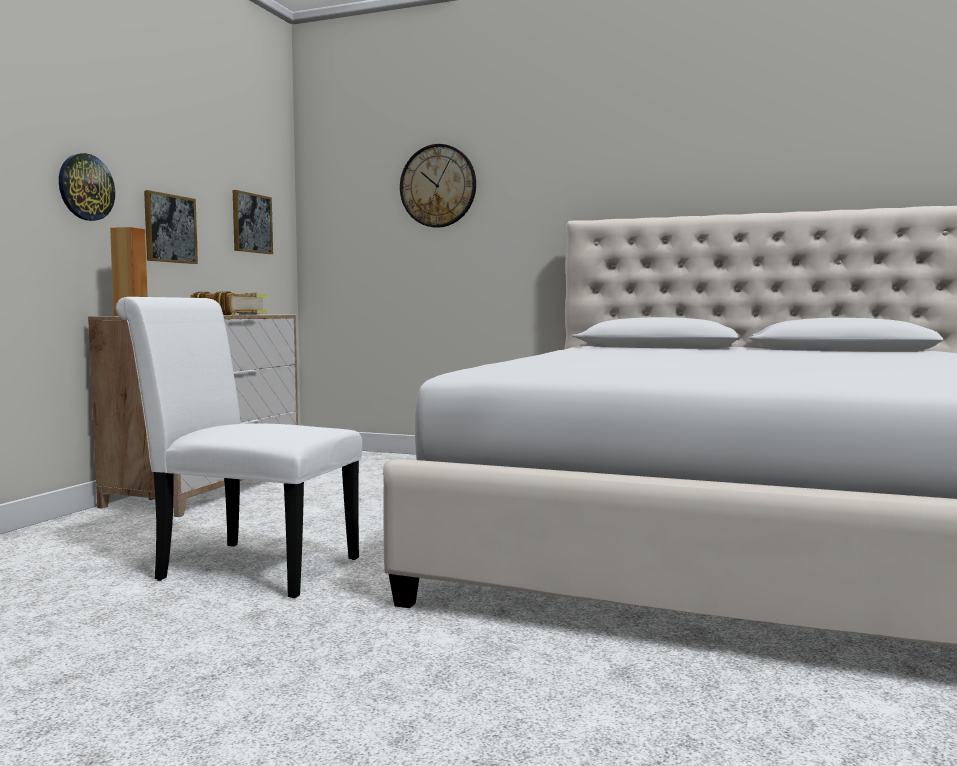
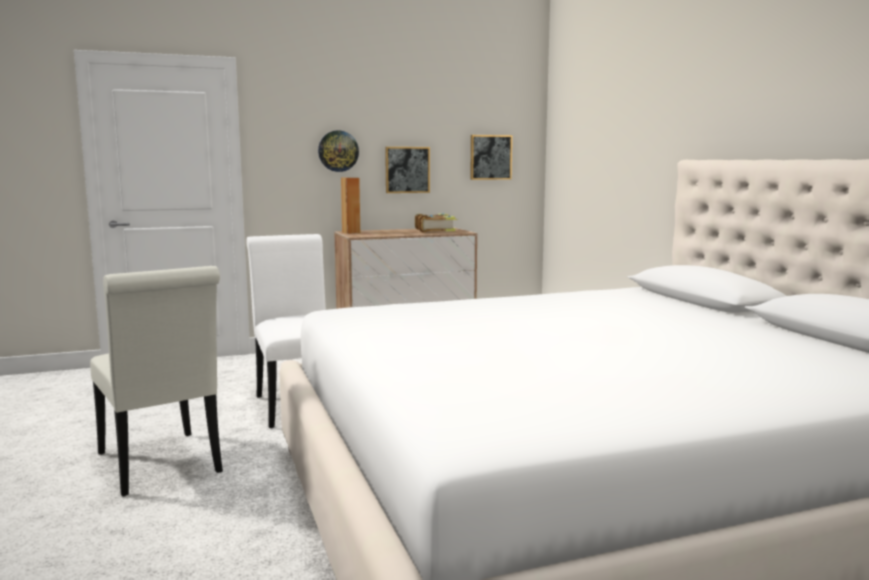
camera: 50 degrees right, 5 degrees up
wall clock [400,144,476,228] -> none
none -> white chair [90,266,223,496]

